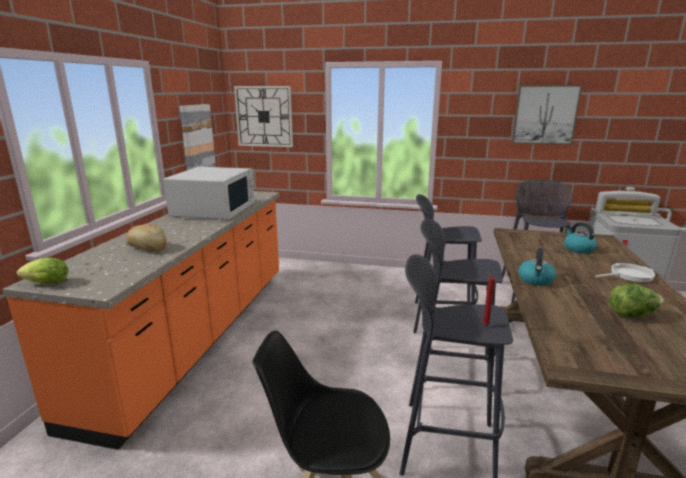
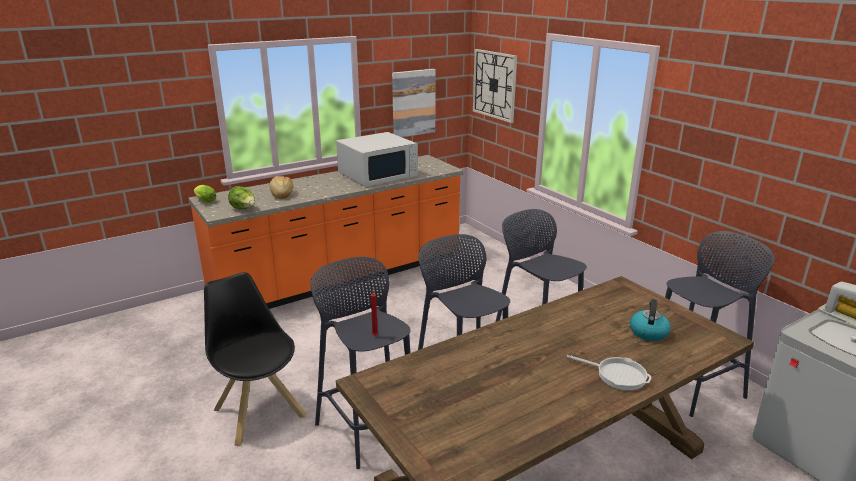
camera: 45 degrees right, 5 degrees up
picture [512,85,582,145] -> none
kettle [518,248,556,285] -> none
lettuce [609,283,664,318] -> lettuce moved to [228,186,255,209]

